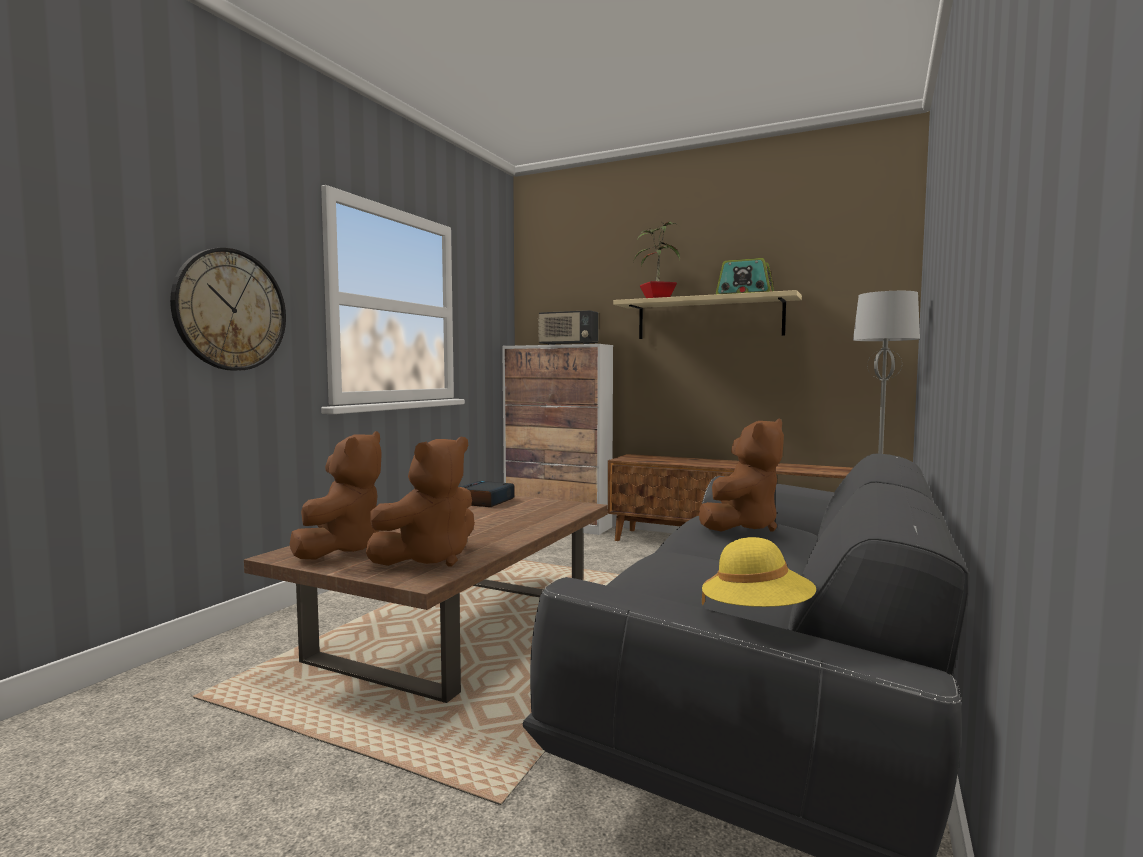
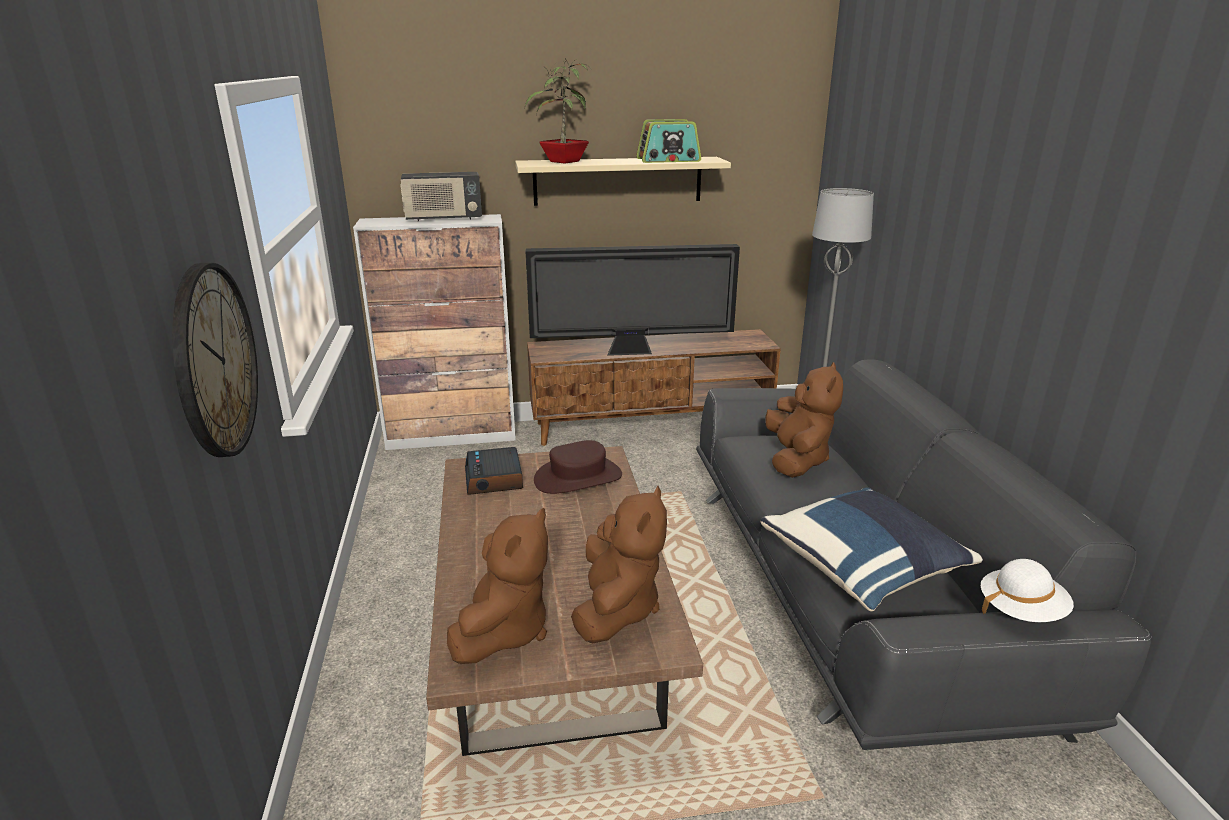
camera: 35 degrees left, 20 degrees up
brown plush toy [290,431,382,560] -> brown plush toy turned 45 degrees clockwise [447,508,548,664]
yellow hat [702,537,816,607] -> white hat [981,559,1074,622]
none -> television [525,244,740,356]
none -> brown hat [534,440,622,494]
none -> blue pillow [761,487,983,611]

